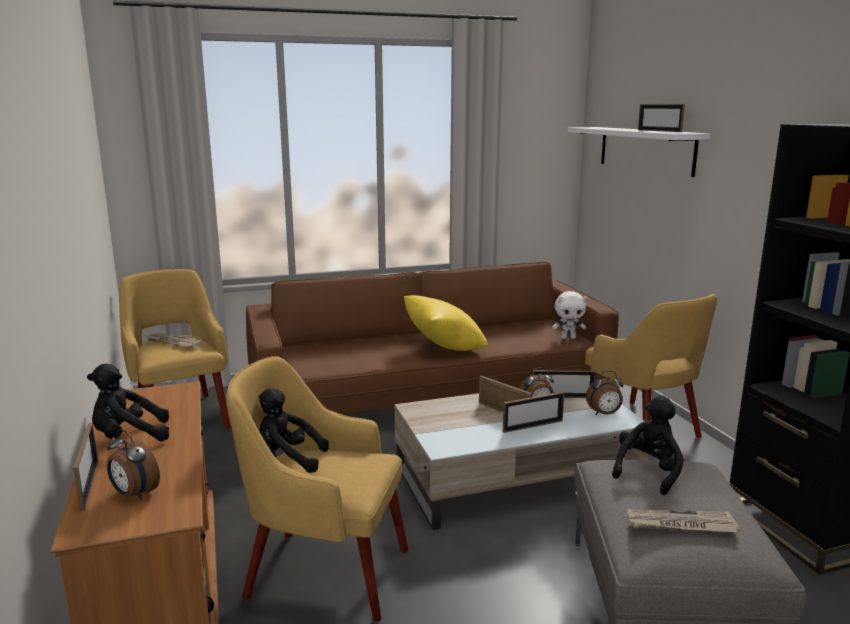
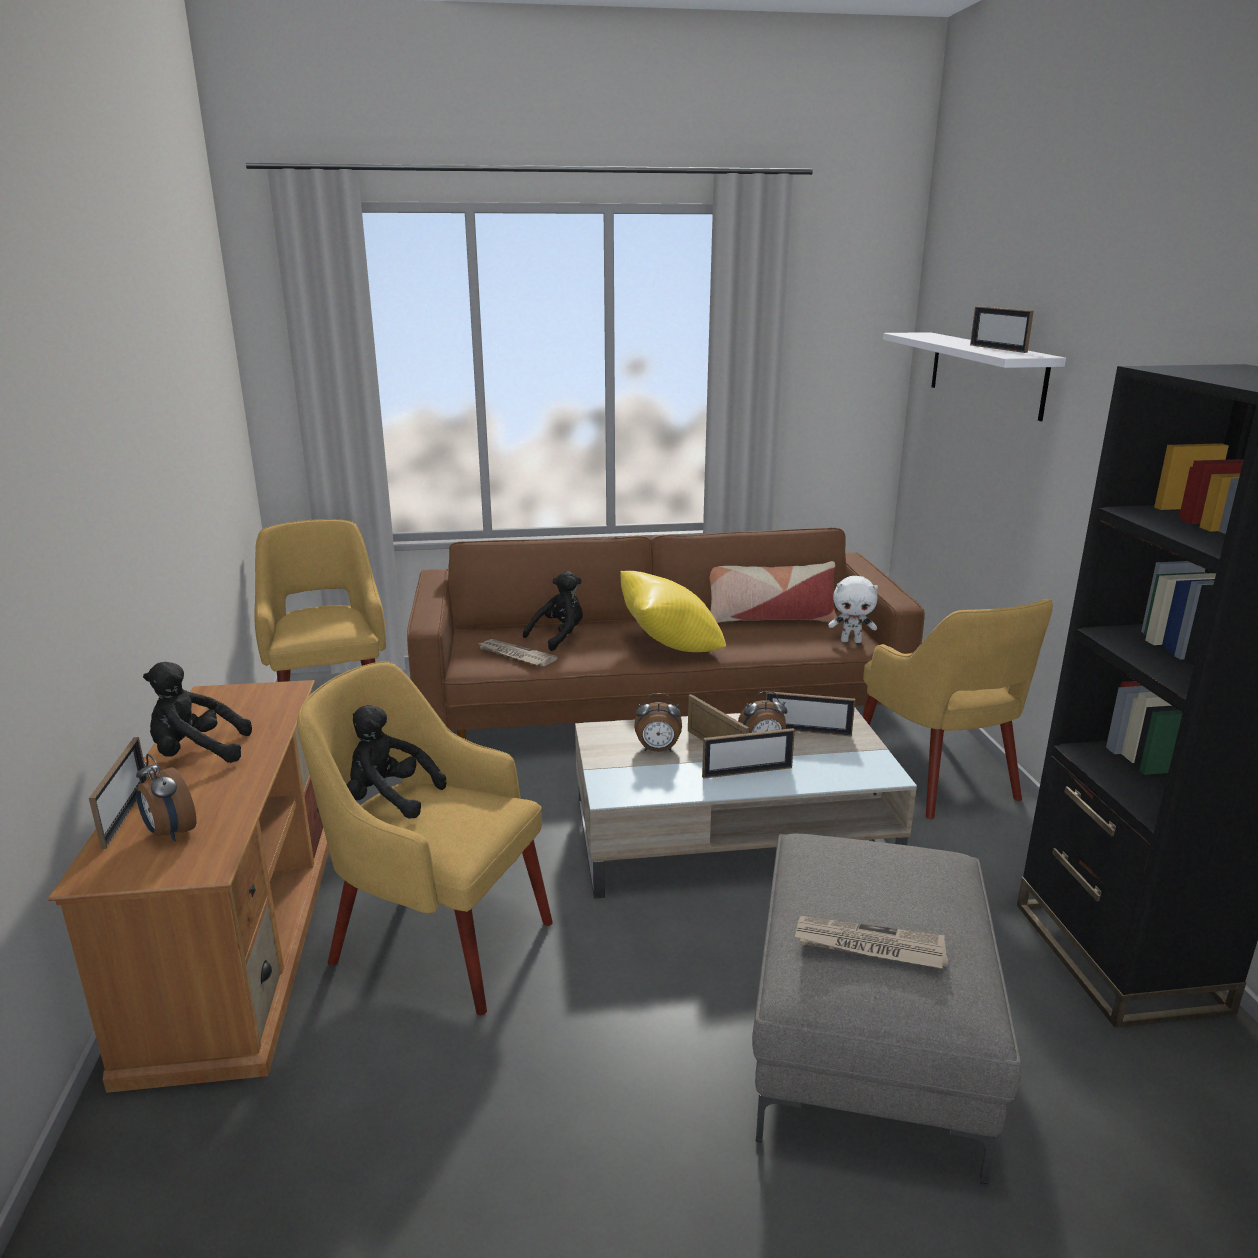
camera: 10 degrees right, 5 degrees up
newspaper [147,333,206,348] -> newspaper moved to [477,639,557,666]
alarm clock [586,371,623,415] -> alarm clock moved to [634,693,682,752]
black plush toy [612,395,684,495] -> black plush toy moved to [523,571,583,651]
none -> pillow [710,561,837,623]

